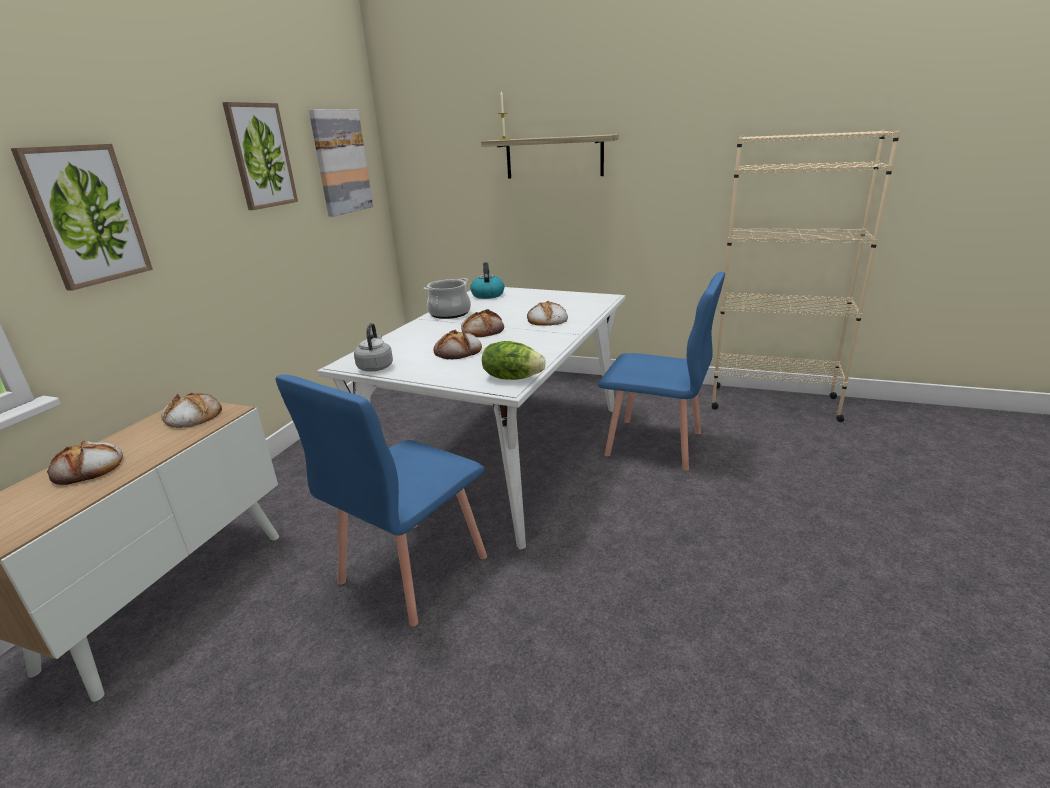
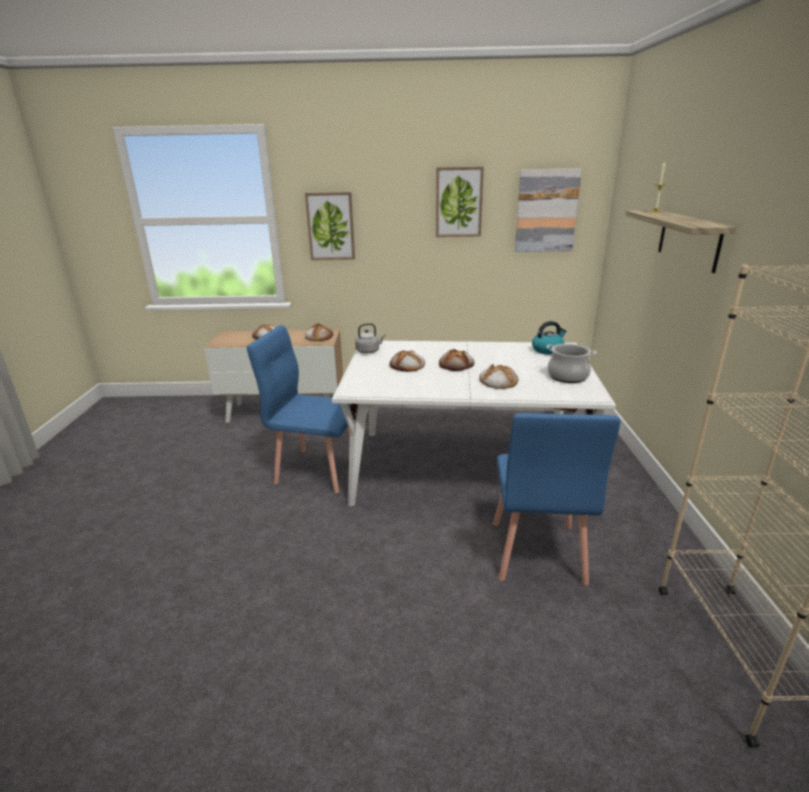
camera: 70 degrees right, 0 degrees up
cooking pot [424,278,471,319] -> cooking pot moved to [546,344,597,383]
lettuce [482,341,546,380] -> none

